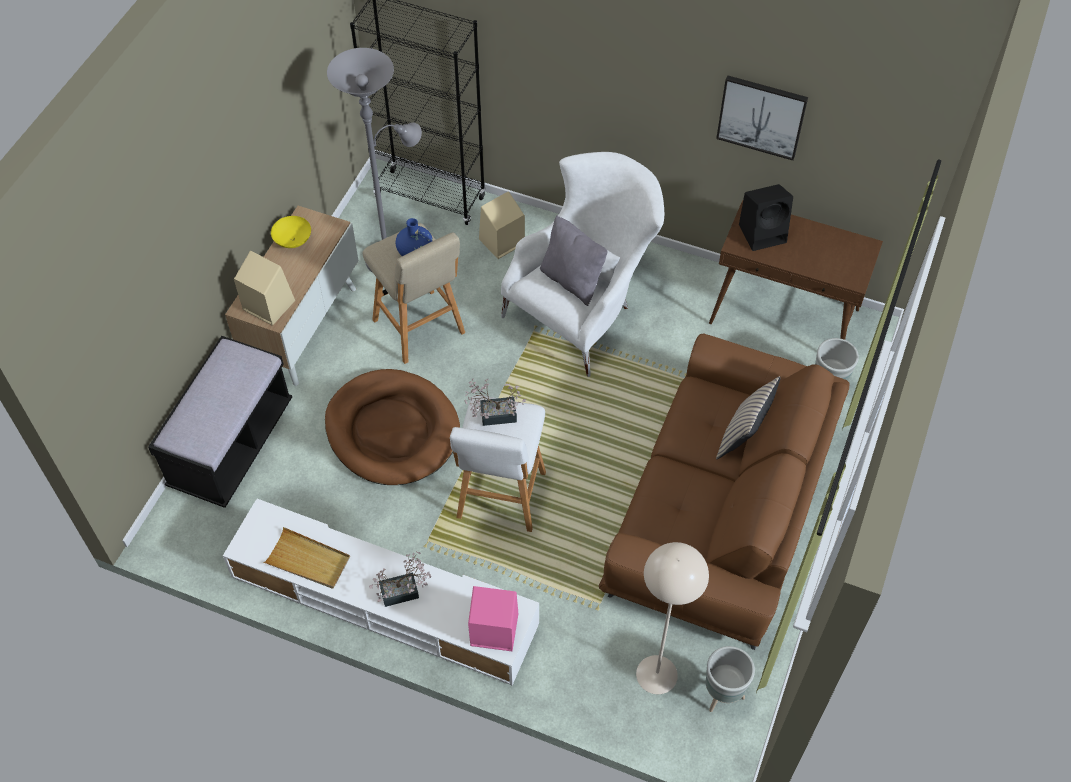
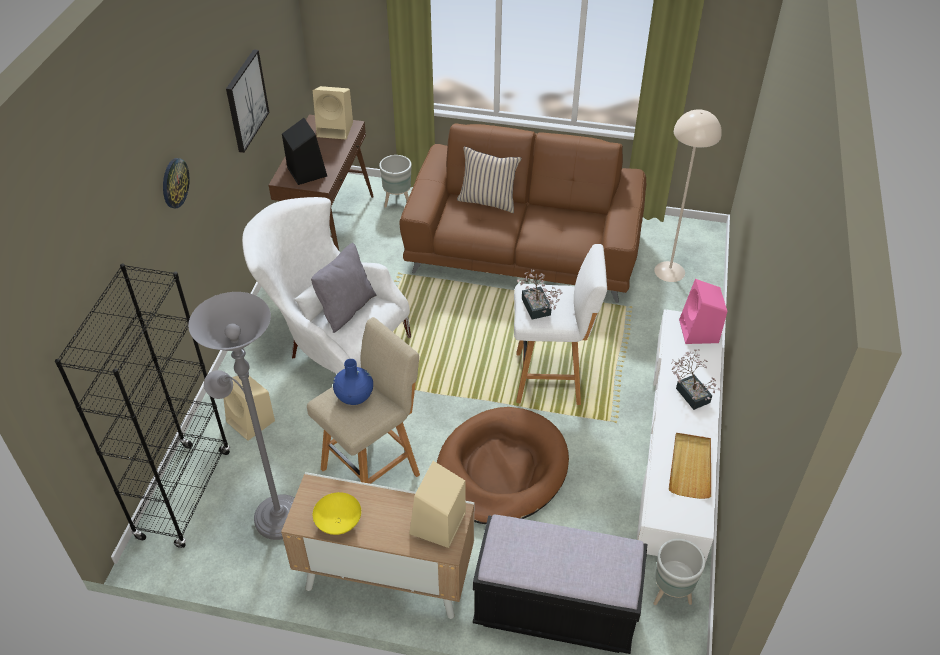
camera: 100 degrees left, 10 degrees down
grey planter [706,646,755,712] -> grey planter moved to [653,539,705,605]
none -> wall clock [163,158,190,208]
none -> beige speaker [313,86,353,139]

